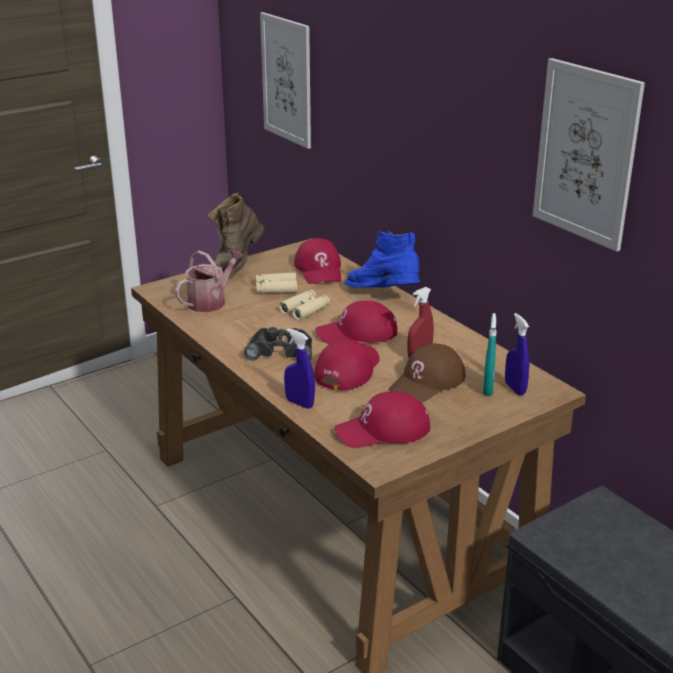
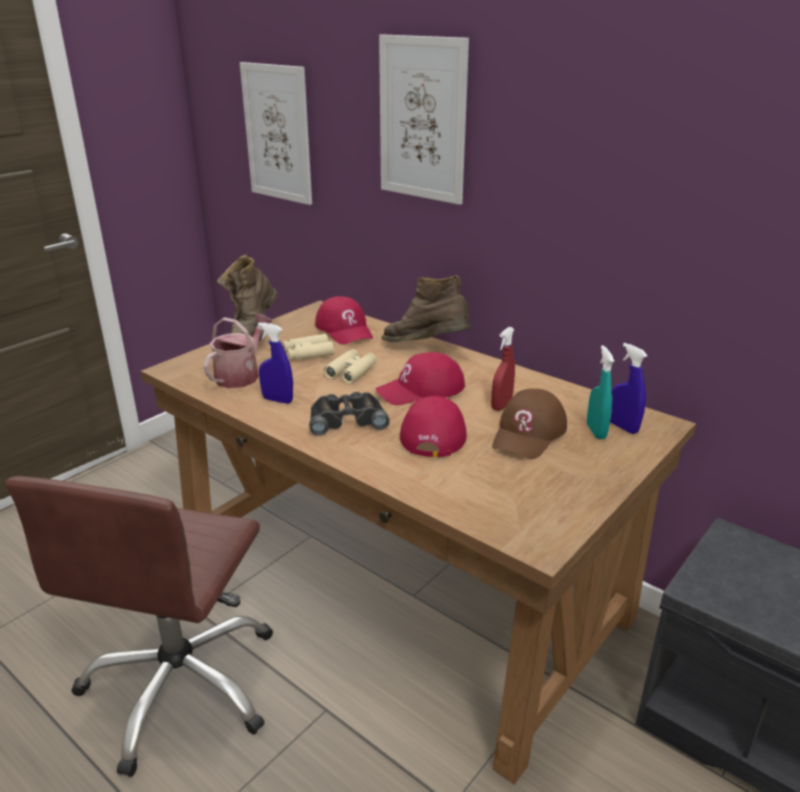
camera: 15 degrees left, 0 degrees up
blue spray bottle [284,328,315,409] -> blue spray bottle moved to [258,322,293,404]
red cap [334,391,430,448] -> none
blue boot [345,231,420,288] -> brown boot [382,275,471,342]
picture [533,58,645,252] -> picture moved to [379,34,469,205]
none -> brown office chair [5,476,273,777]

